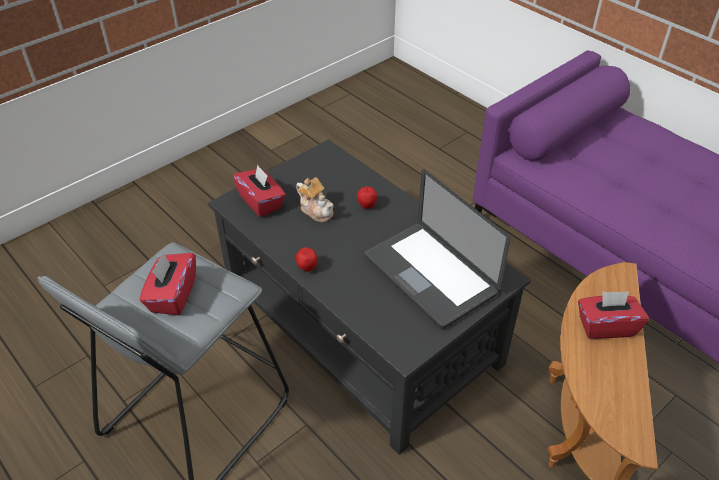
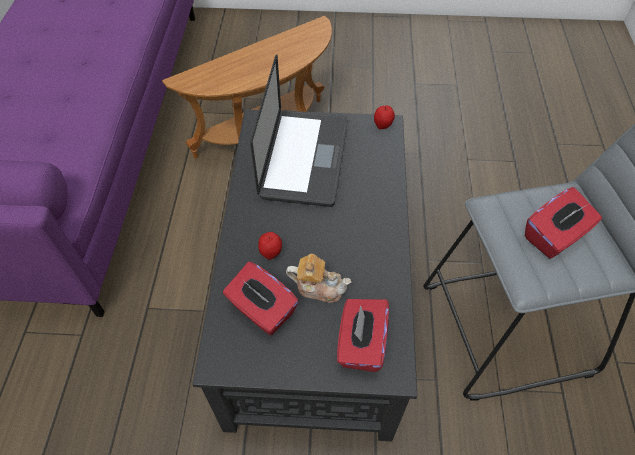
camera: 135 degrees left, 10 degrees up
teapot [296,177,334,222] -> teapot turned 105 degrees clockwise [286,254,351,303]
apple [296,247,317,272] -> apple moved to [374,106,395,130]
red tissue box [578,291,649,339] -> red tissue box moved to [223,261,299,335]

